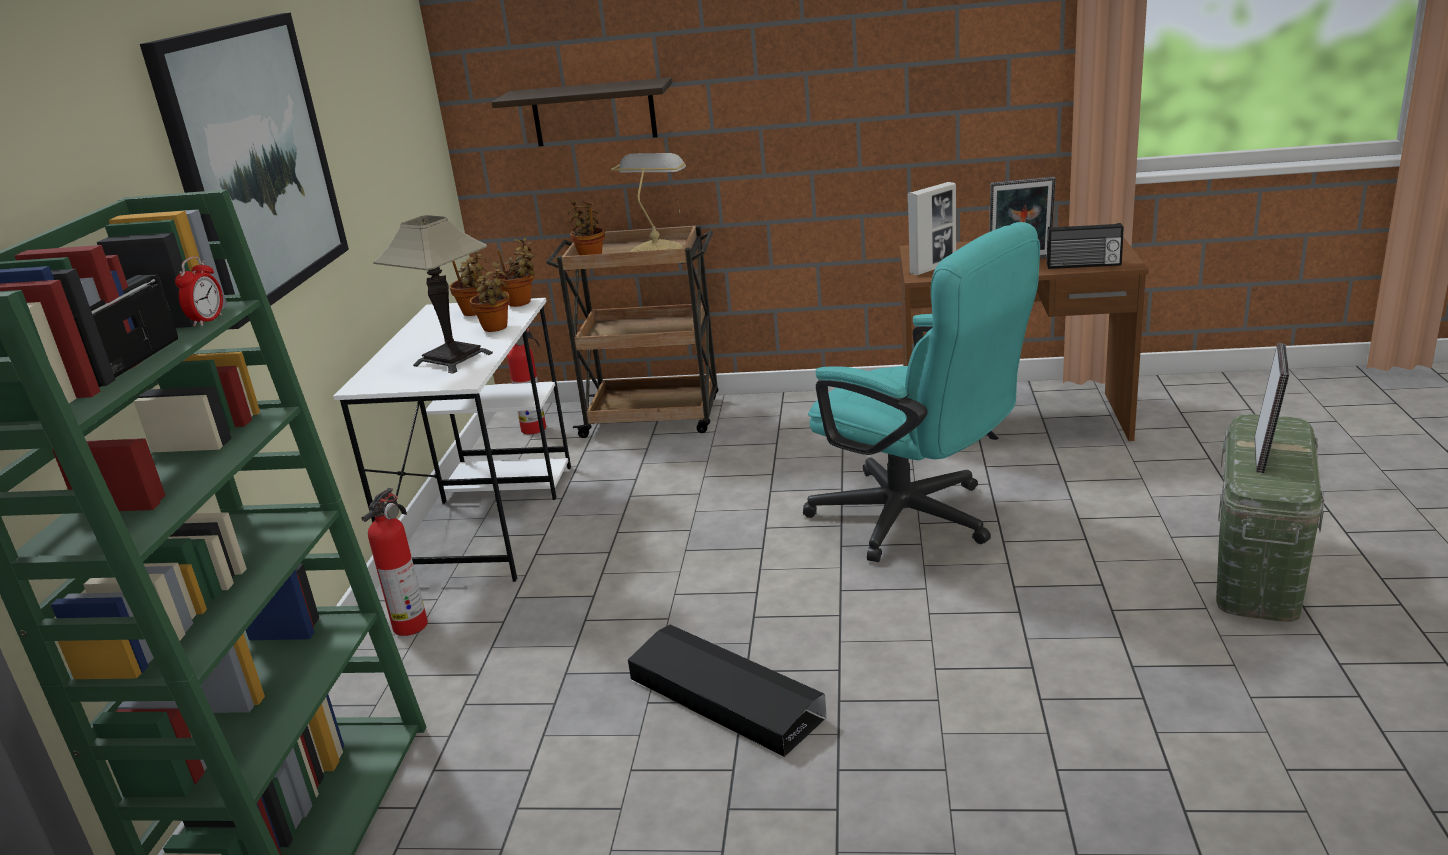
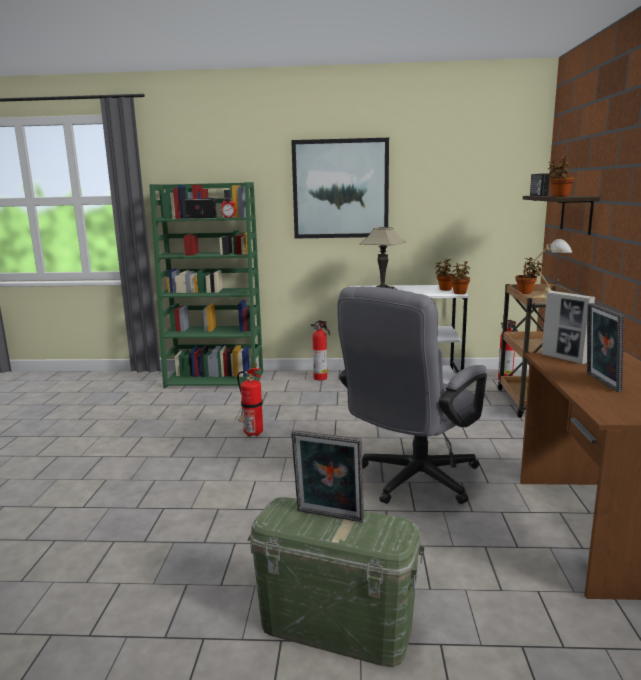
camera: 85 degrees right, 10 degrees down
potted plant [470,262,510,332] -> potted plant moved to [548,156,575,197]
black storage box [628,624,827,757] -> fire extinguisher [237,363,263,437]
turquoise office chair [803,222,1040,562] -> grey office chair [337,286,487,504]
radio [1047,223,1124,269] -> radio moved to [530,174,550,196]

